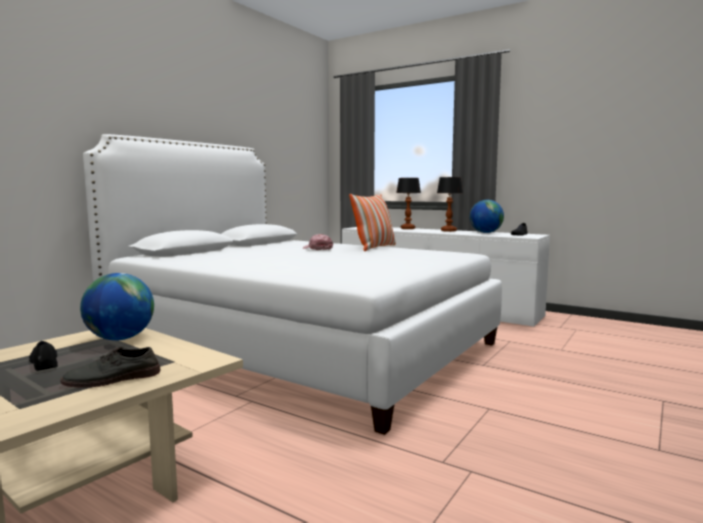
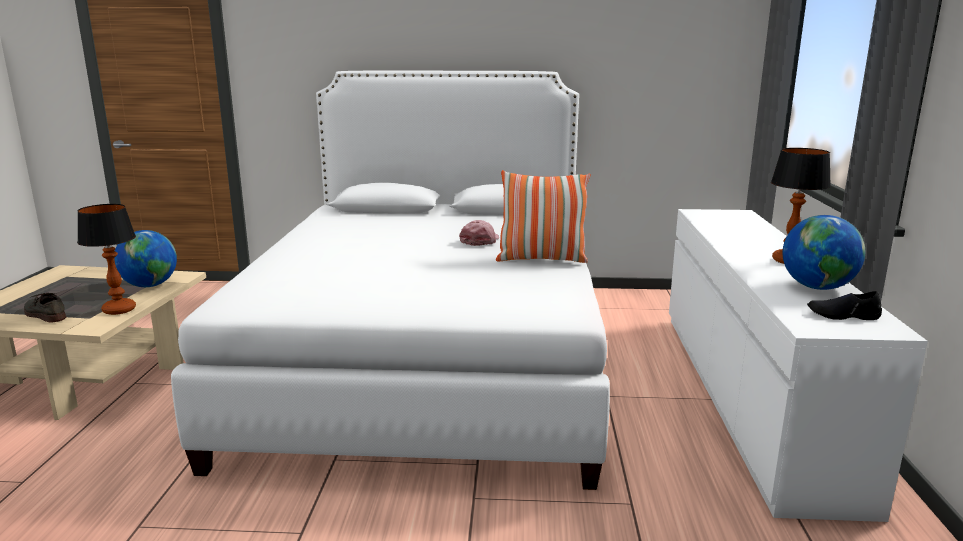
camera: 60 degrees right, 10 degrees up
black shoe [29,341,58,371] -> none
table lamp [396,178,421,229] -> table lamp moved to [77,204,136,315]

